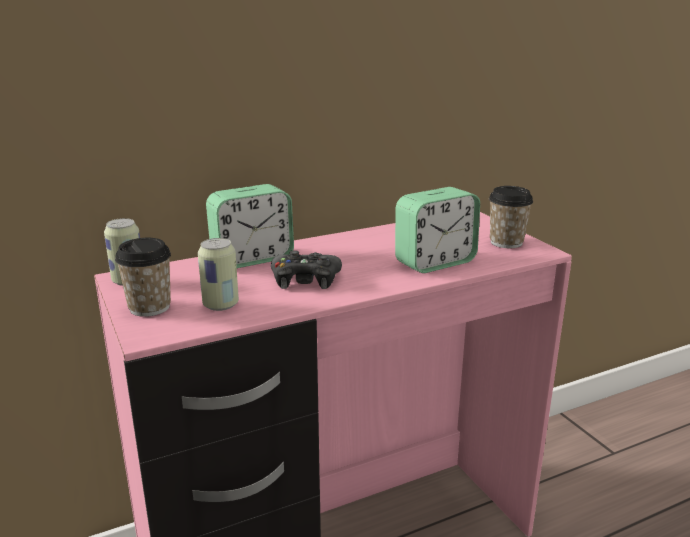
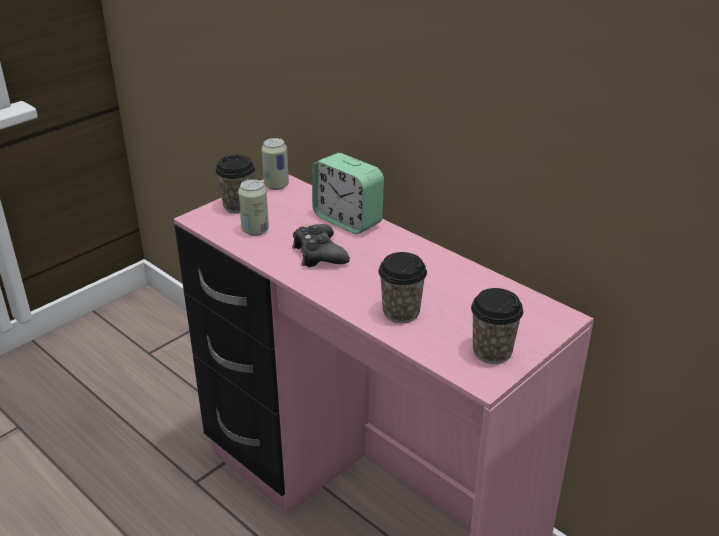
camera: 70 degrees right, 10 degrees up
alarm clock [395,187,480,273] -> cup [378,252,427,323]

